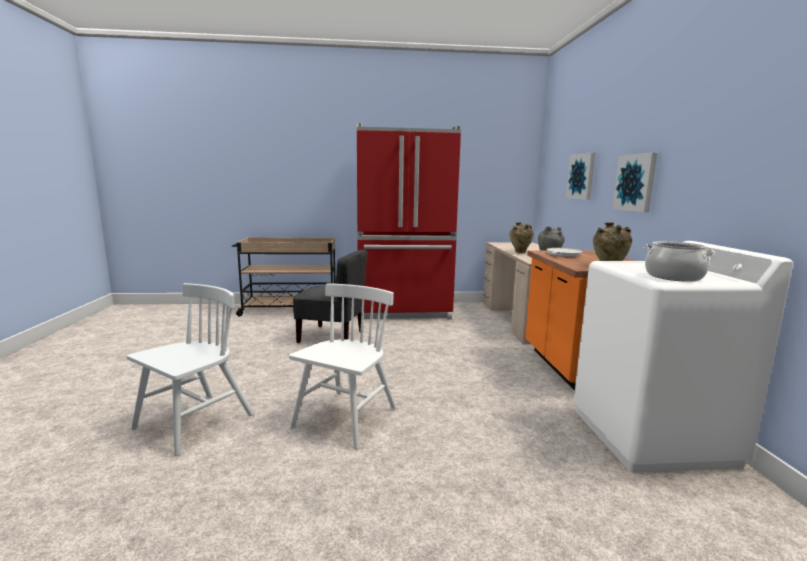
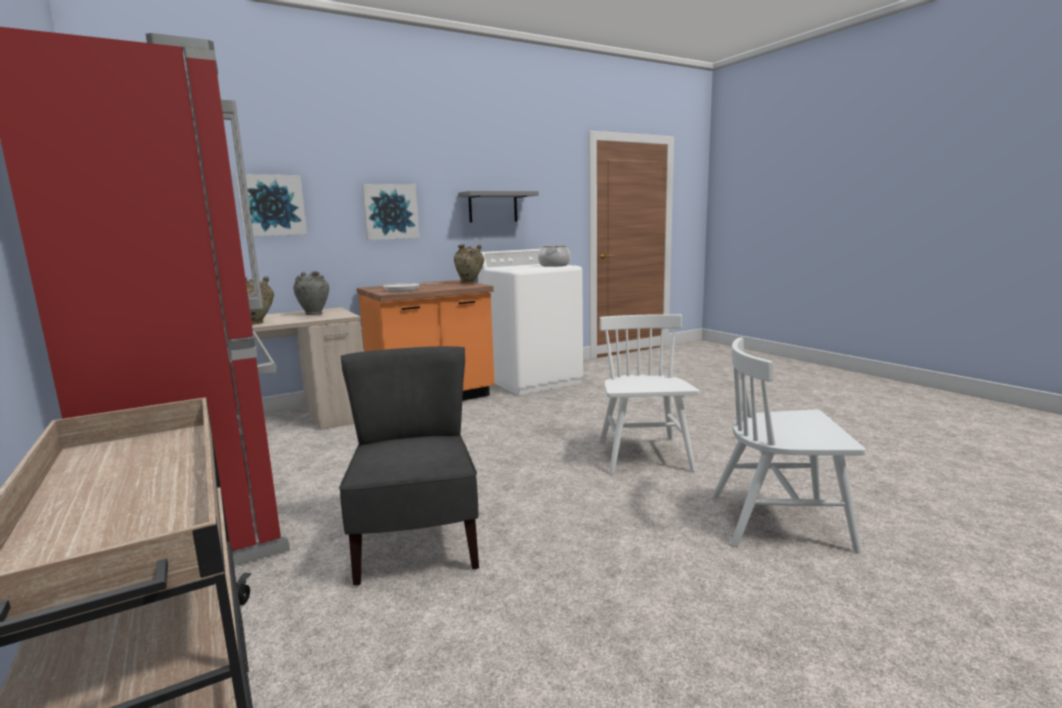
camera: 115 degrees left, 0 degrees up
white chair [289,283,396,449] -> white chair turned 90 degrees clockwise [599,314,699,474]
none -> grey shelf [458,191,539,223]

